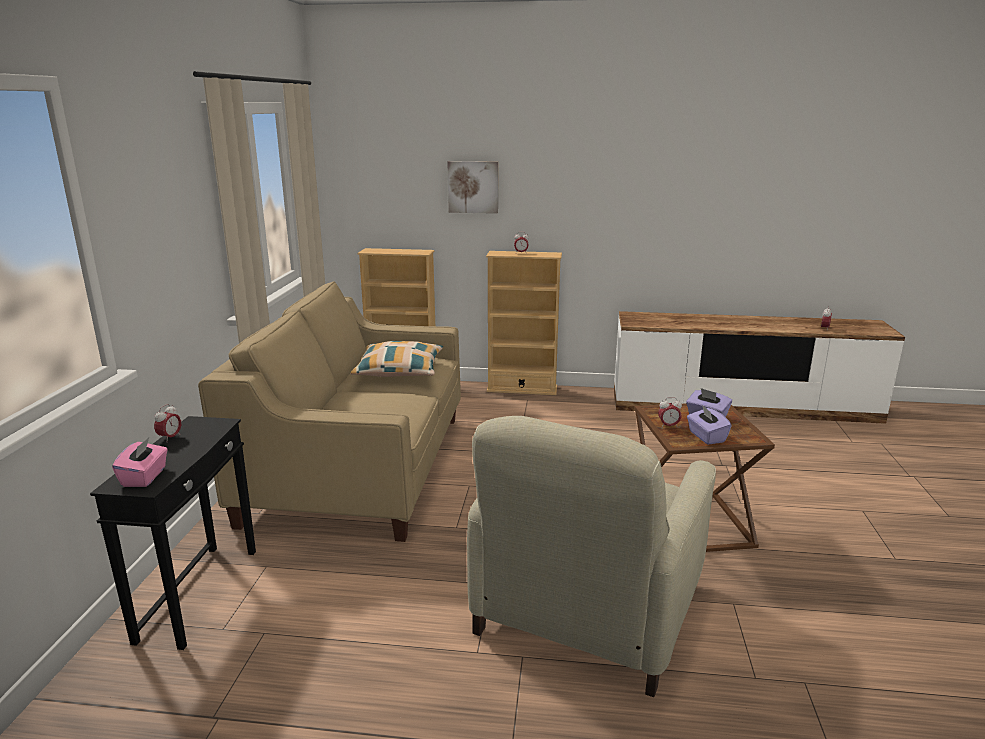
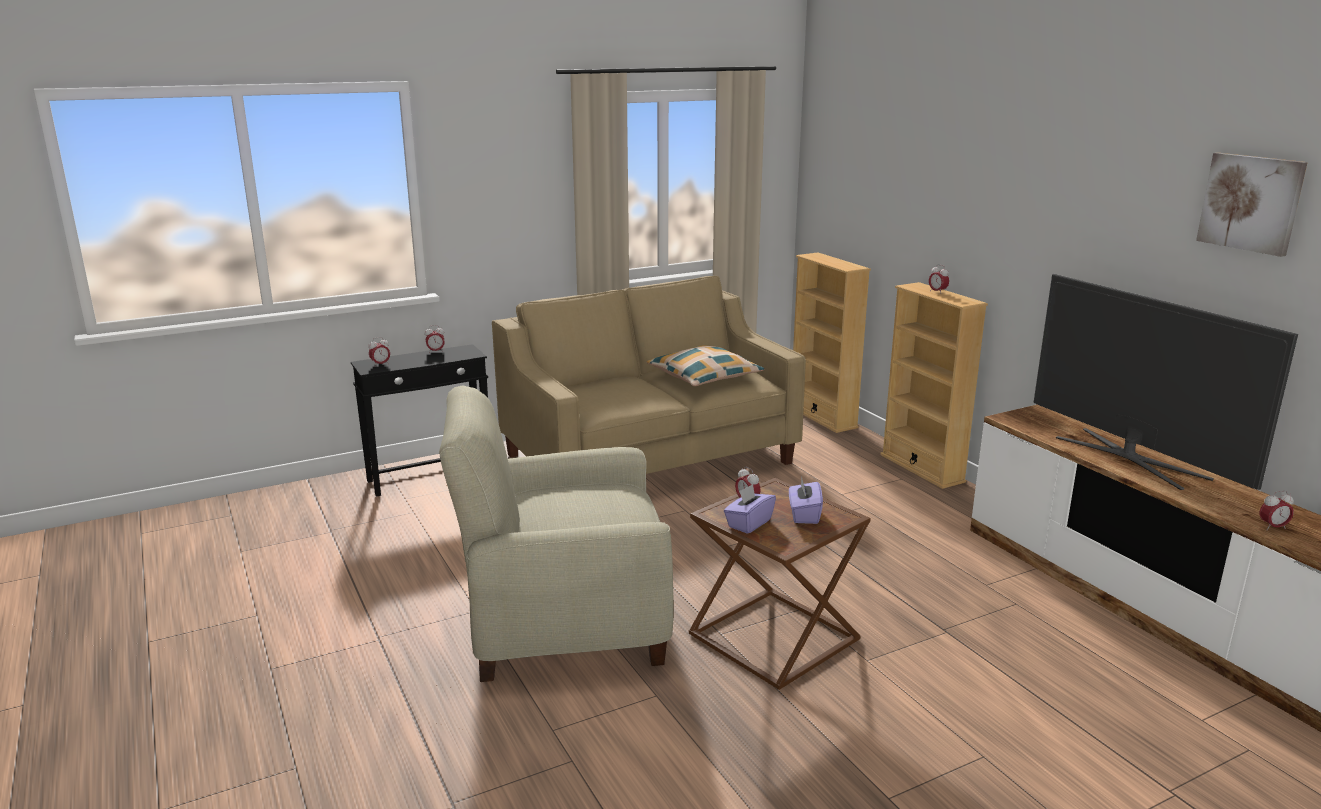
camera: 55 degrees right, 0 degrees up
pink tissue box [112,438,168,487] -> alarm clock [368,337,390,367]
picture [447,161,498,214] -> picture moved to [1196,153,1308,257]
none -> television [1034,274,1298,490]

